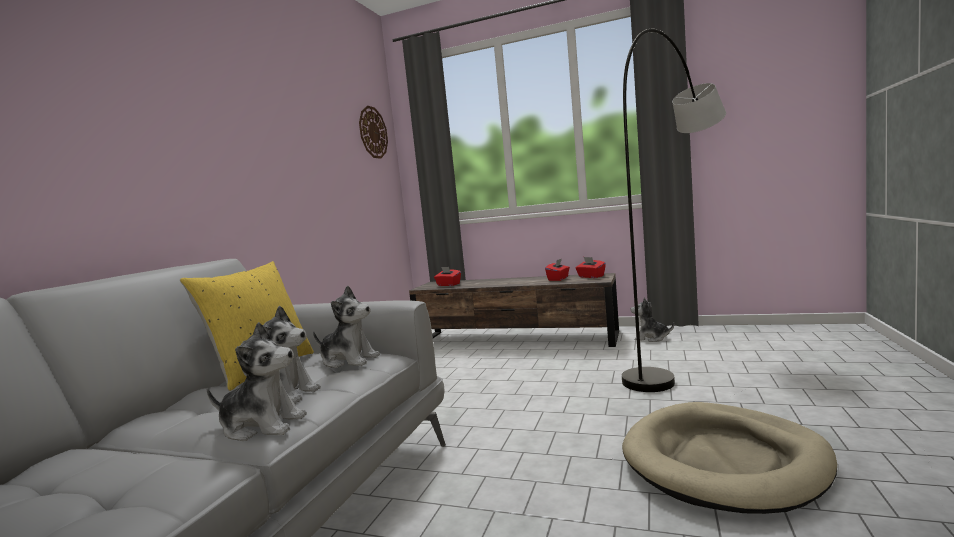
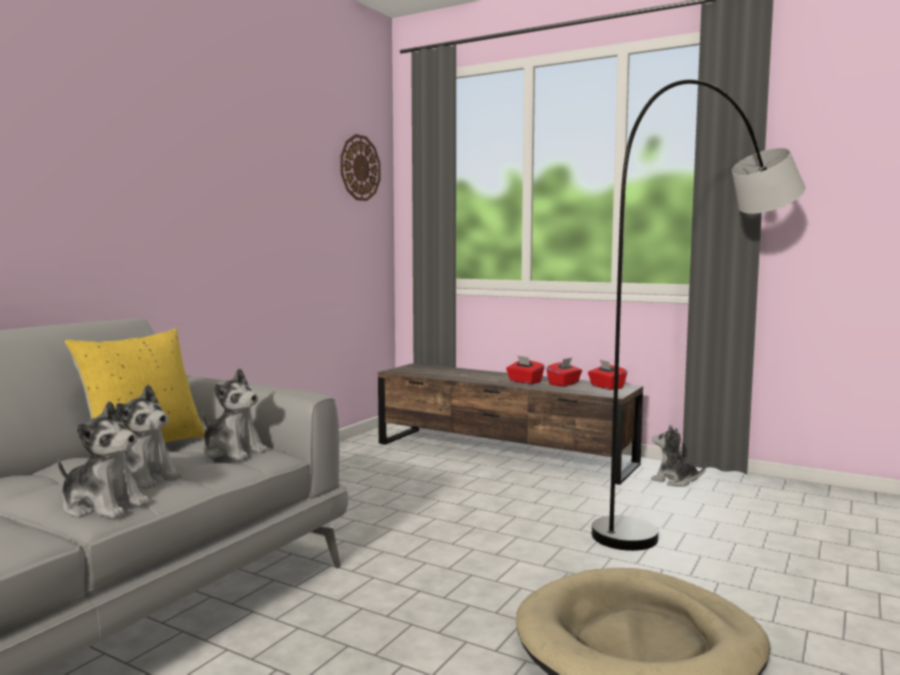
camera: 10 degrees right, 0 degrees up
red tissue box [434,267,461,286] -> red tissue box moved to [506,356,545,384]

